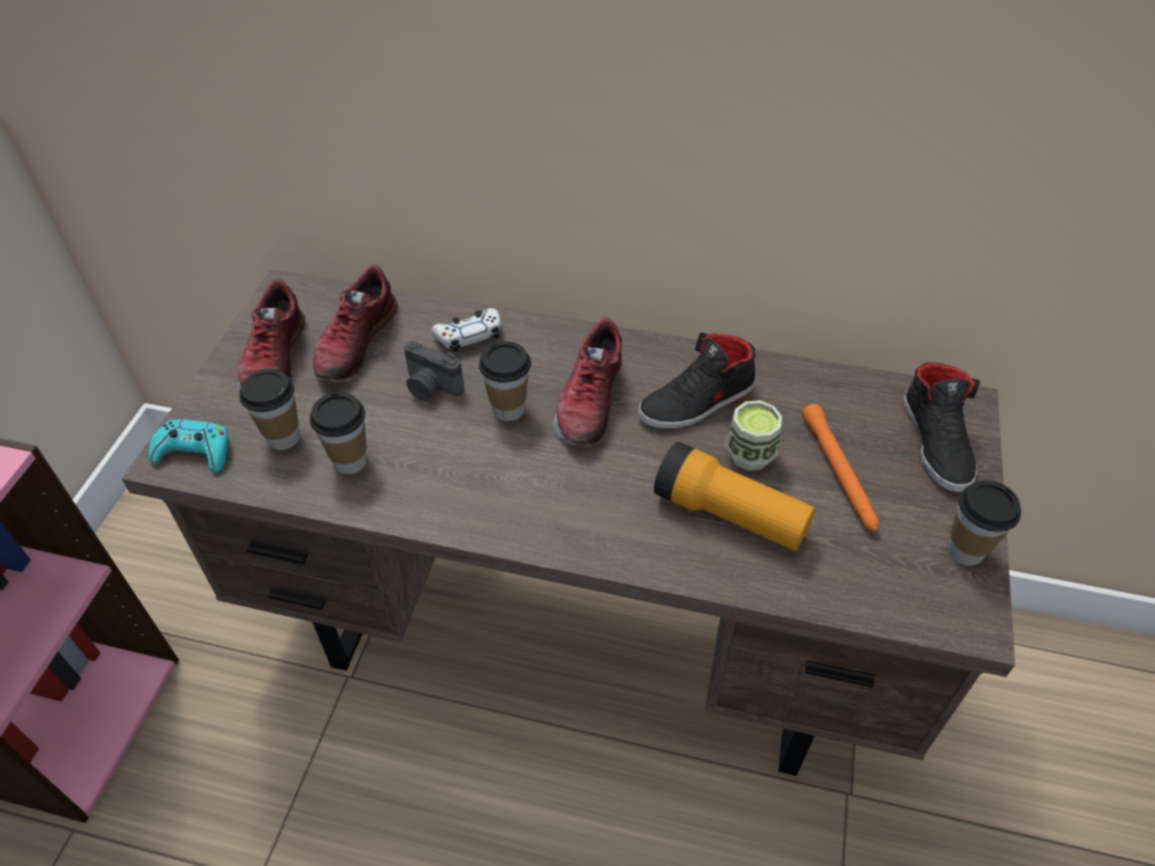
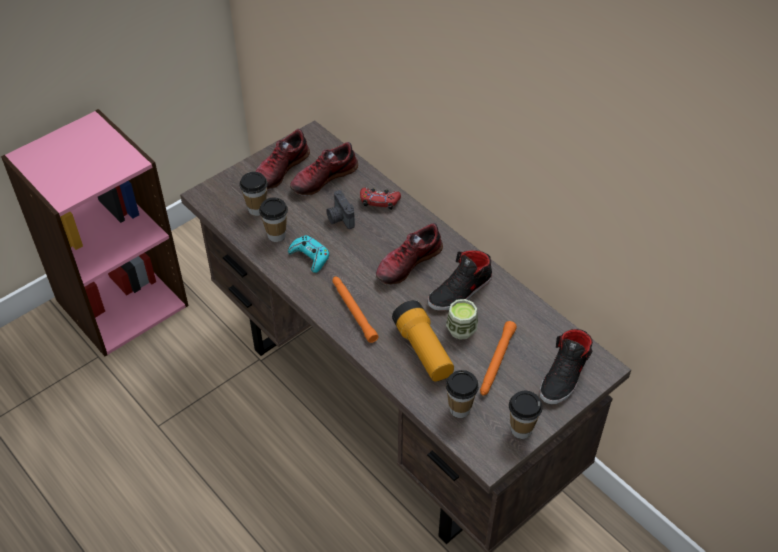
camera: 35 degrees right, 0 degrees up
turquoise game controller [148,419,229,472] -> turquoise game controller moved to [288,235,329,273]
white game controller [432,308,501,352] -> red game controller [360,188,401,210]
cup [479,341,531,421] -> cup moved to [446,370,479,418]
black shoe [638,332,756,429] -> black shoe turned 45 degrees counterclockwise [428,250,492,311]
none -> orange flashlight [333,277,379,343]

